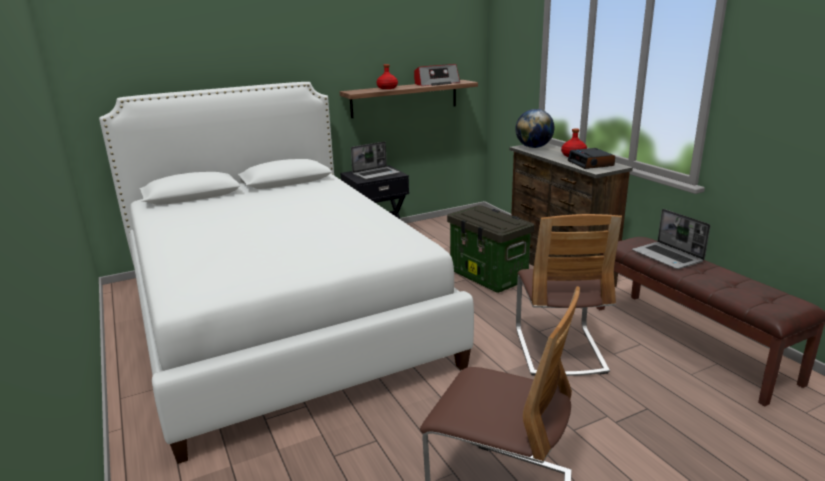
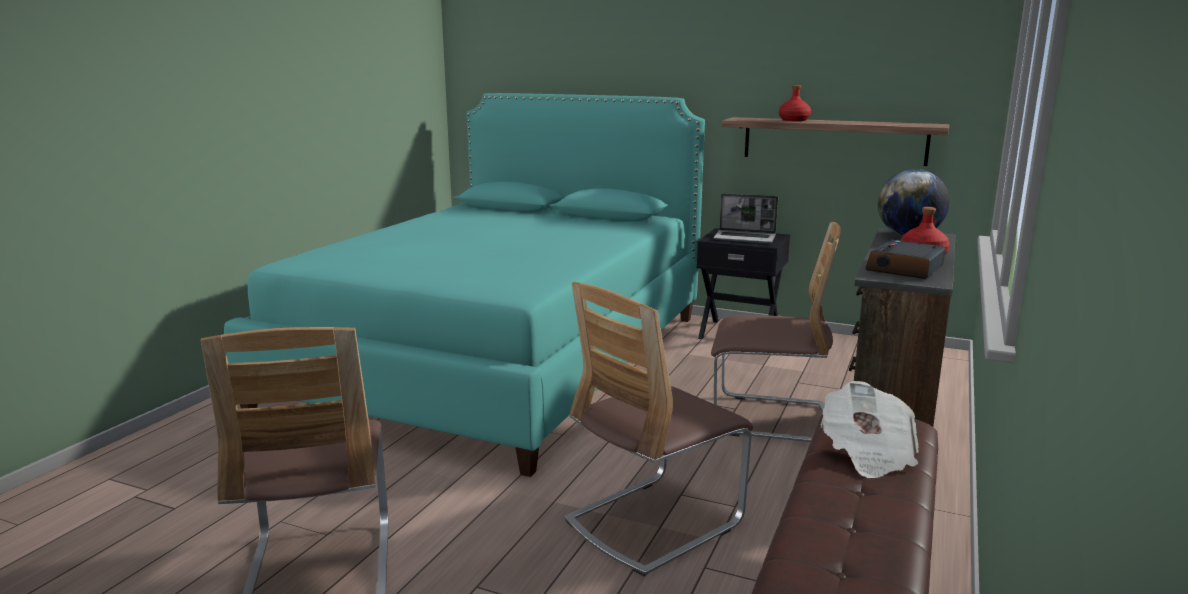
camera: 50 degrees right, 5 degrees down
white bed [99,82,474,464] -> turquoise bed [224,93,705,477]
radio [414,64,460,86] -> none
storage box [447,205,534,293] -> chair [711,222,841,442]
laptop [632,209,710,269] -> newspaper [821,381,919,478]

